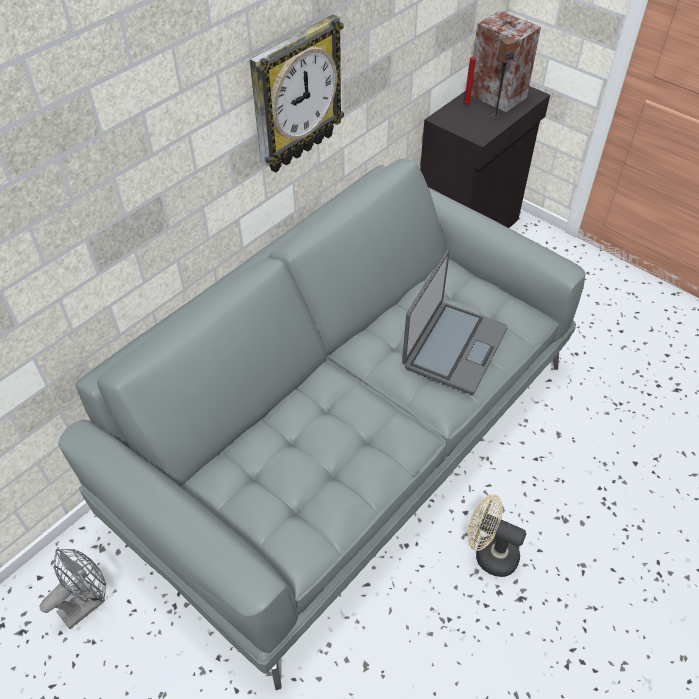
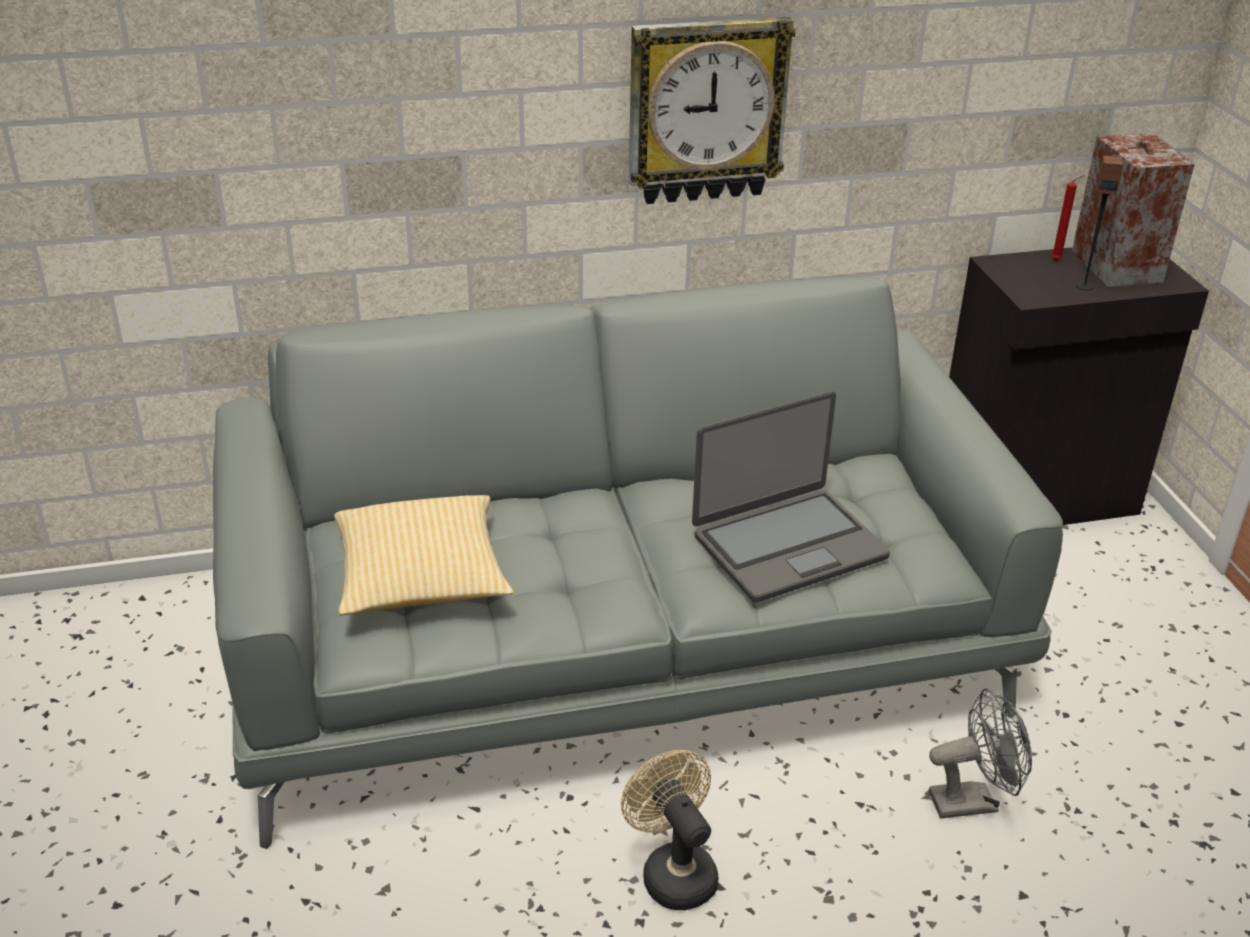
camera: 35 degrees right, 15 degrees down
grey fan [39,549,106,629] -> grey fan moved to [929,688,1032,819]
none -> pillow [334,495,514,616]

